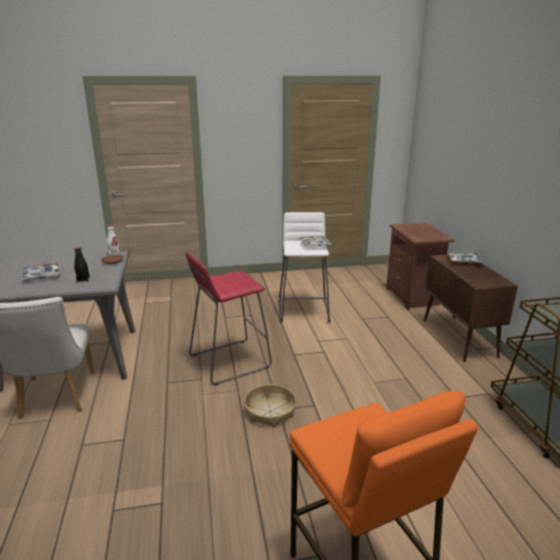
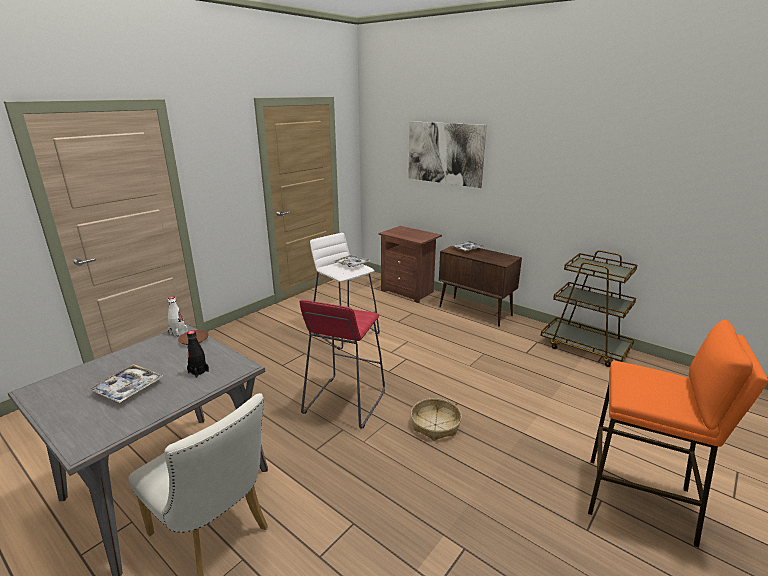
camera: 40 degrees left, 0 degrees up
none -> picture [408,121,487,188]

